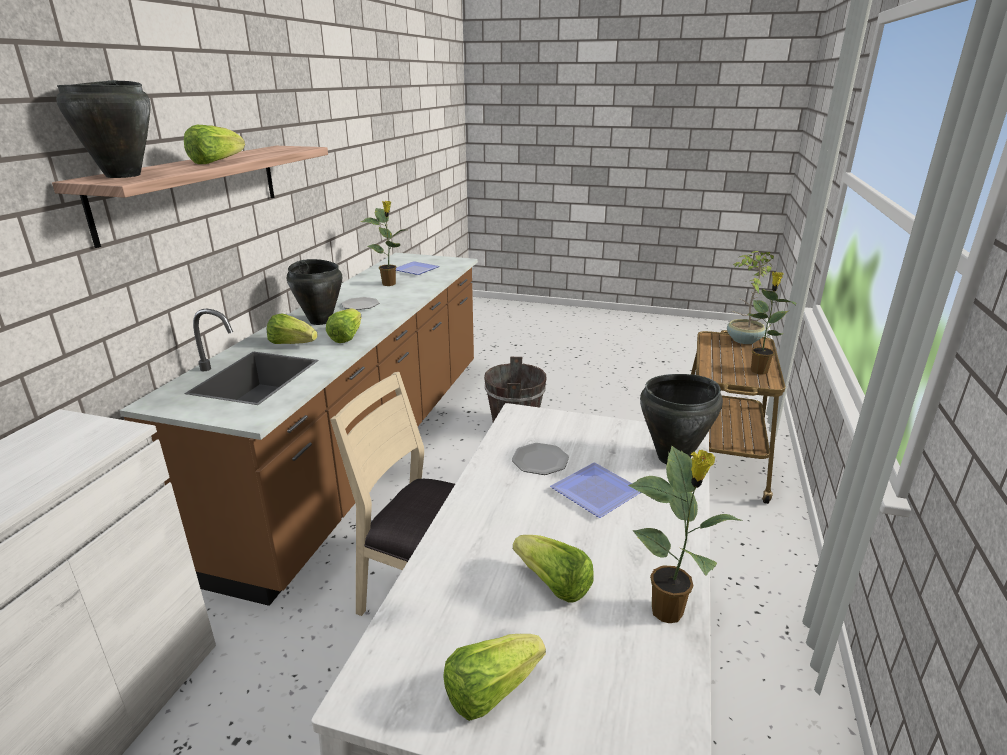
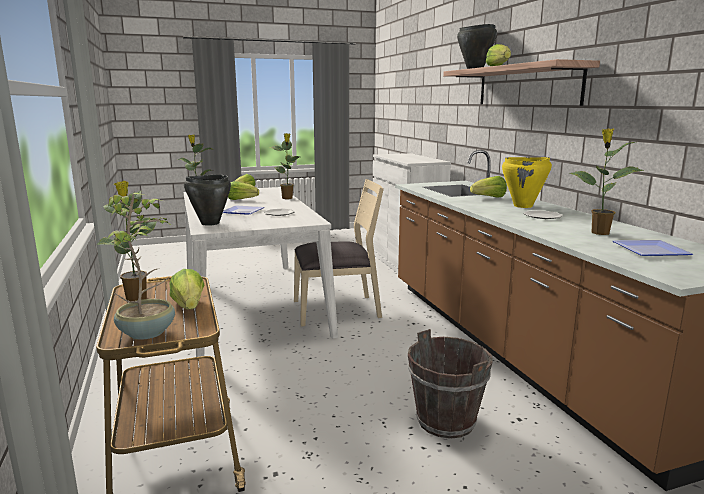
camera: 145 degrees right, 10 degrees down
black cooking pot [287,259,342,325] -> yellow cooking pot [502,157,552,208]
lettuce [326,309,362,343] -> lettuce moved to [169,269,204,310]
none -> potted plant [271,133,299,199]

